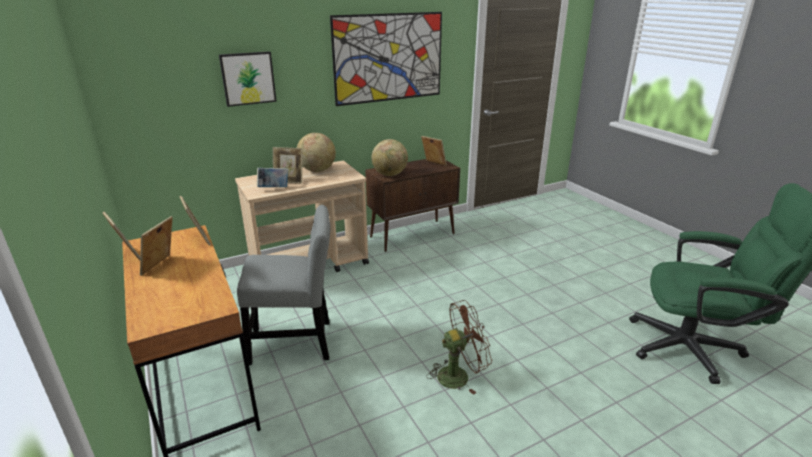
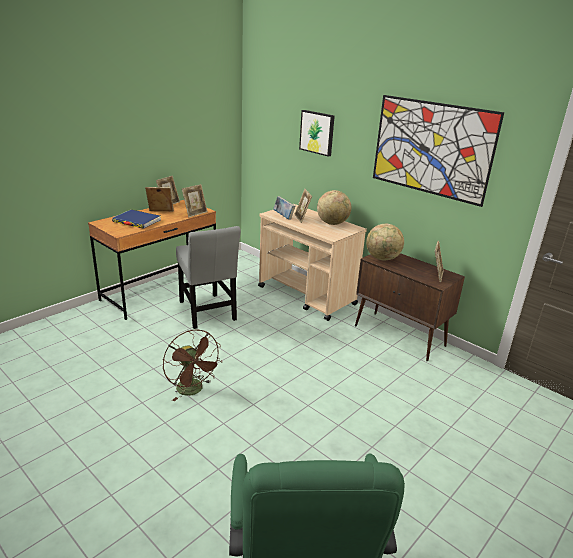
camera: 70 degrees right, 0 degrees up
none -> blue book [112,210,161,229]

